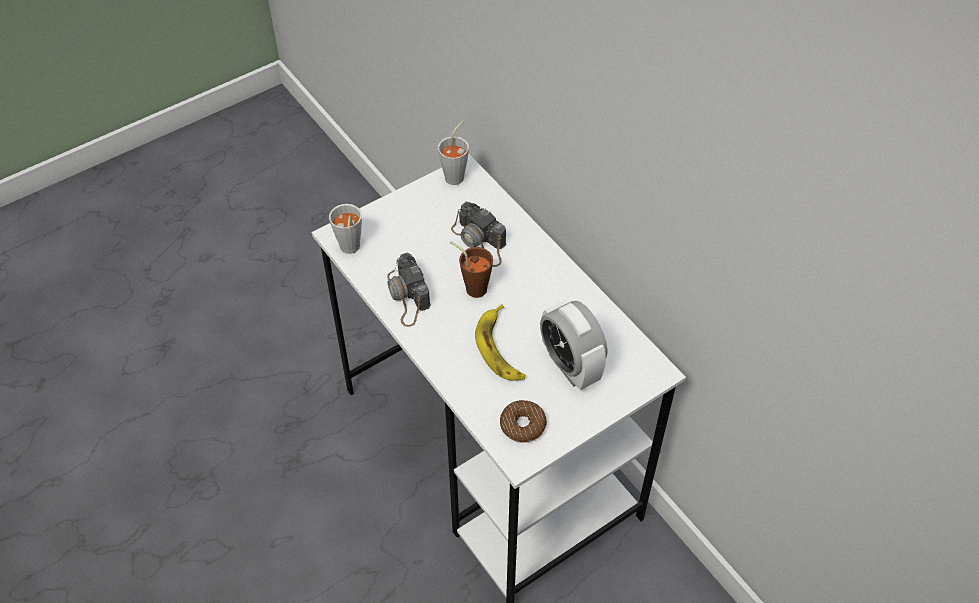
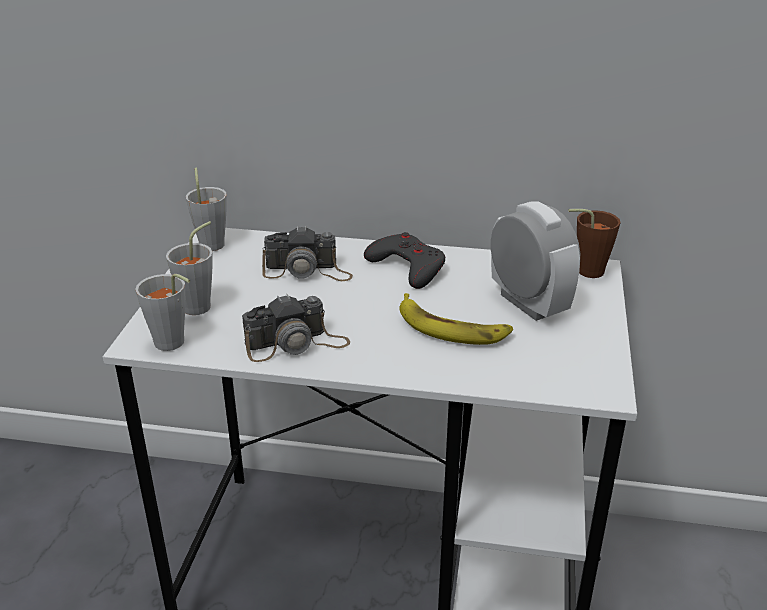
camera: 45 degrees left, 20 degrees down
camera [387,252,430,327] -> camera turned 45 degrees counterclockwise [242,294,351,362]
brown cup [450,241,493,298] -> brown cup moved to [568,209,621,278]
donut [500,400,547,443] -> none
alarm clock [540,300,607,390] -> alarm clock turned 135 degrees counterclockwise [491,201,580,321]
none -> grey cup [166,221,212,315]
none -> grey game controller [364,232,446,289]

